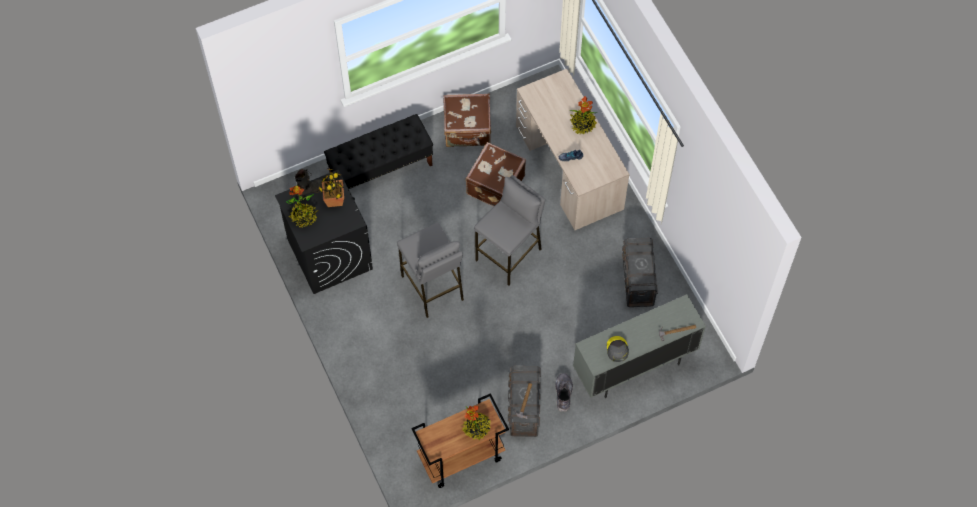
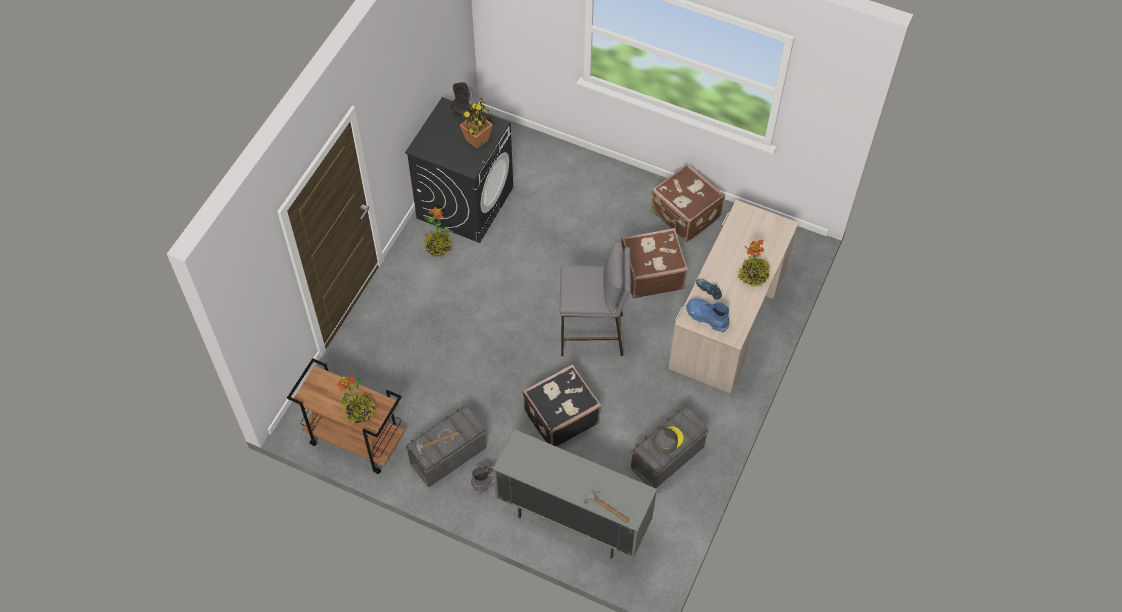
camera: 50 degrees right, 5 degrees down
potted plant [286,185,318,227] -> potted plant moved to [424,207,453,257]
black bench [324,114,433,189] -> none
grey stool [397,223,464,318] -> none
grey cap [607,336,629,362] -> grey cap moved to [653,426,683,454]
none -> black suitcase [523,364,601,447]
none -> blue boot [686,298,729,333]

